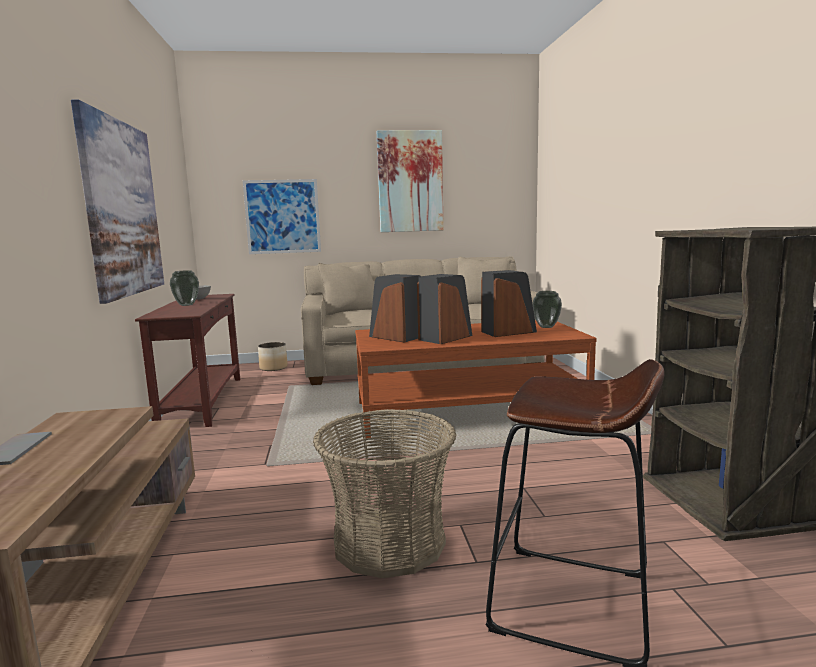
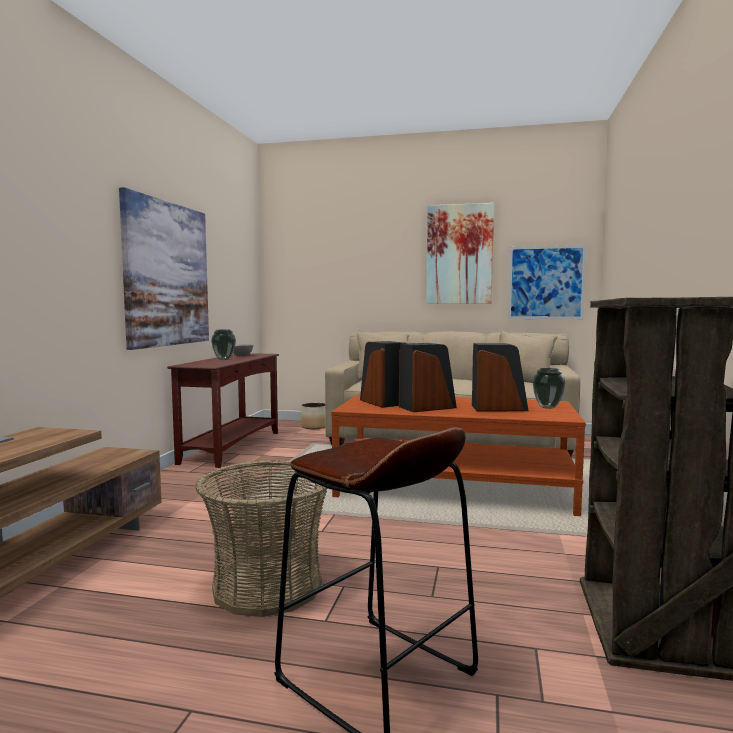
camera: 20 degrees right, 5 degrees down
picture [243,179,321,254] -> picture moved to [508,245,587,319]

